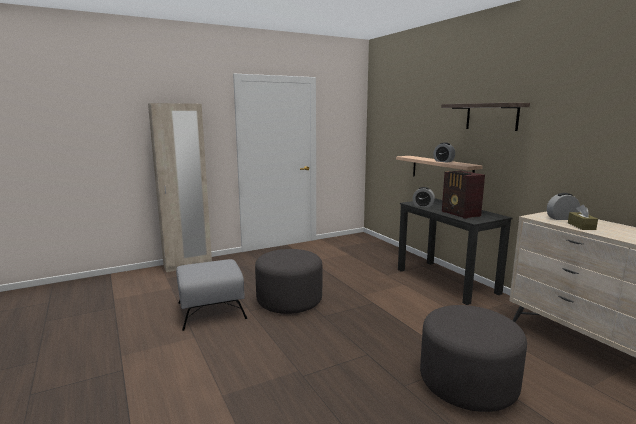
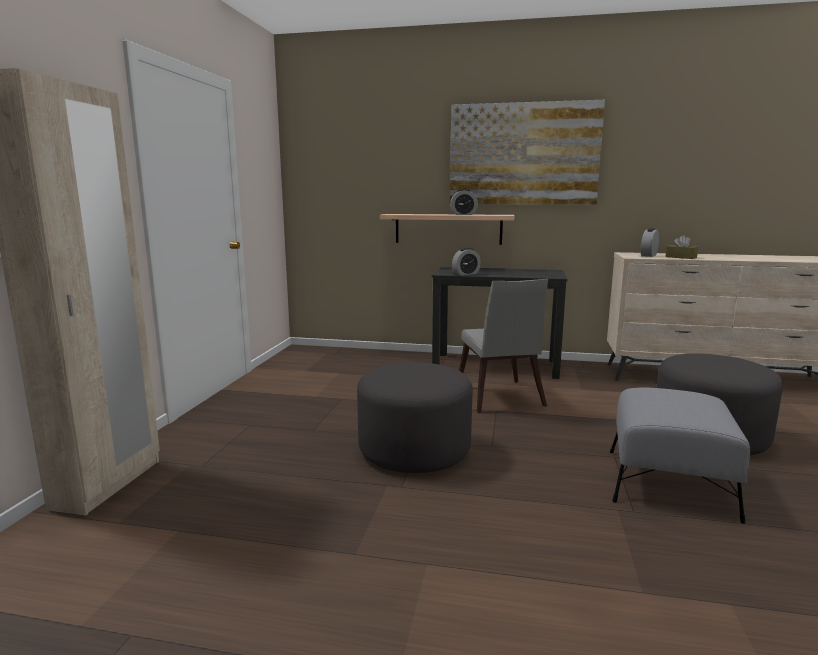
camera: 50 degrees left, 0 degrees up
grey ottoman [176,259,247,331] -> grey ottoman moved to [610,388,750,524]
shelf [441,103,530,131] -> picture [450,100,605,205]
radio [442,171,485,219] -> none
none -> grey chair [459,279,548,413]

